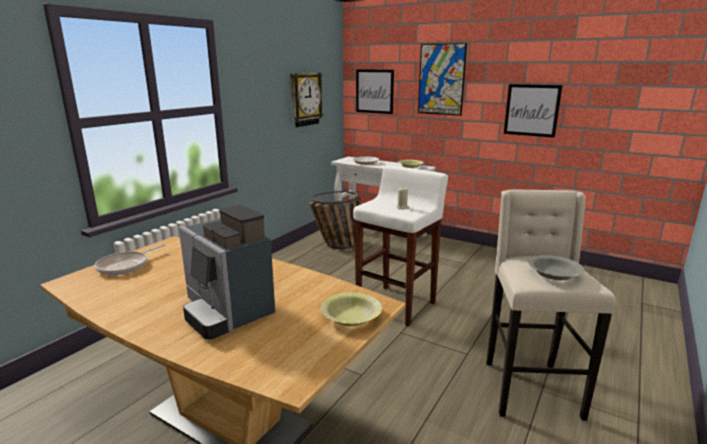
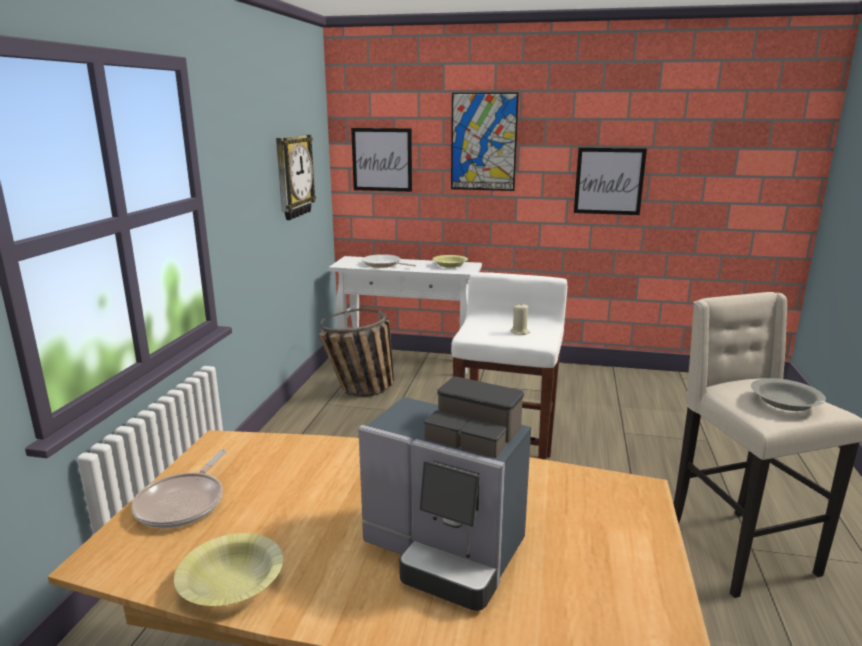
camera: 20 degrees left, 0 degrees up
yellow bowl [321,293,382,326] -> yellow bowl moved to [174,533,283,606]

